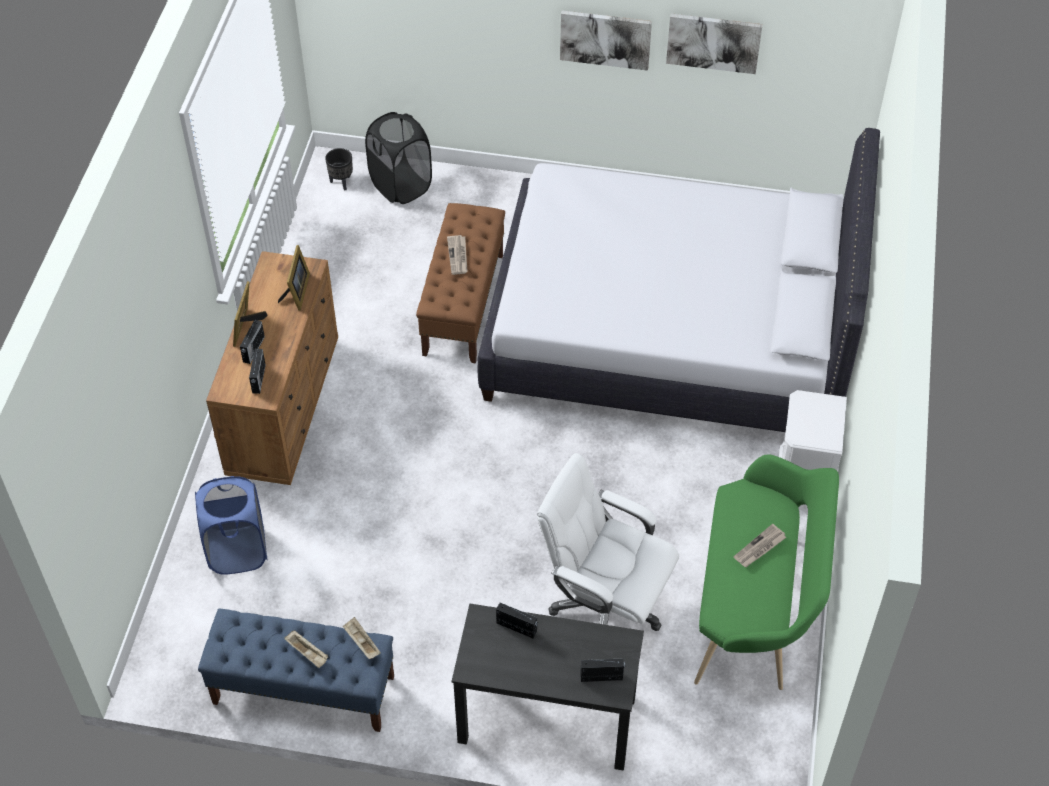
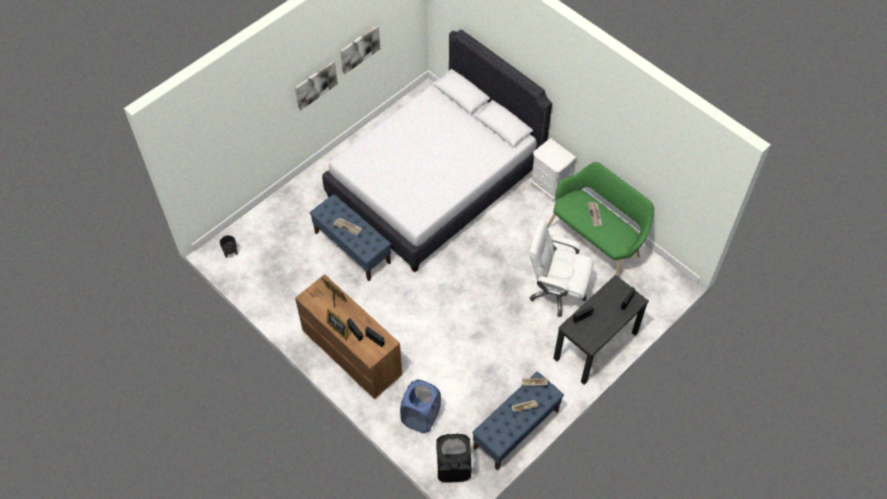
camera: 55 degrees left, 5 degrees up
black laundry basket [365,112,432,204] -> black laundry basket moved to [436,434,471,483]
brown bench [416,203,505,363] -> blue bench [310,194,391,281]
white office chair [537,453,679,631] -> white office chair turned 45 degrees clockwise [529,220,593,317]

